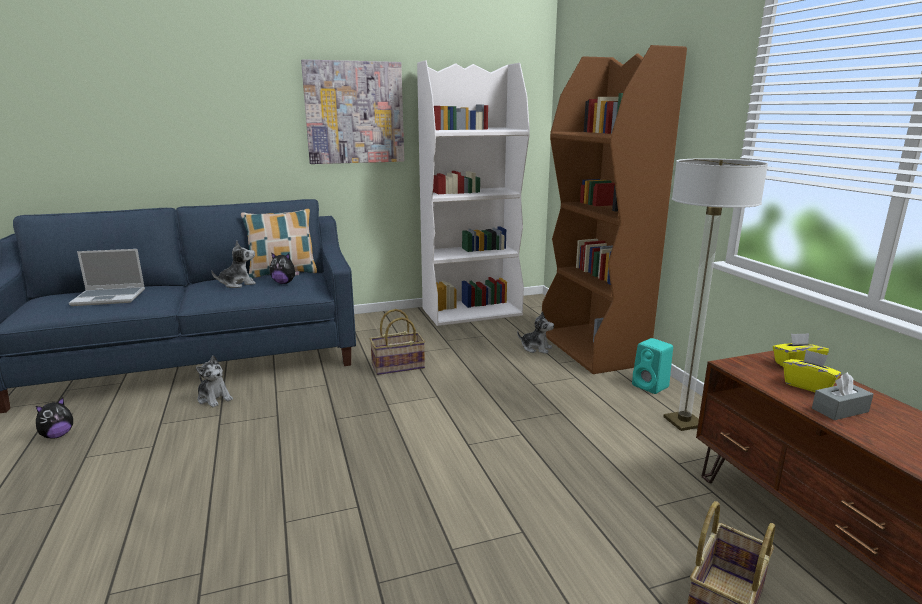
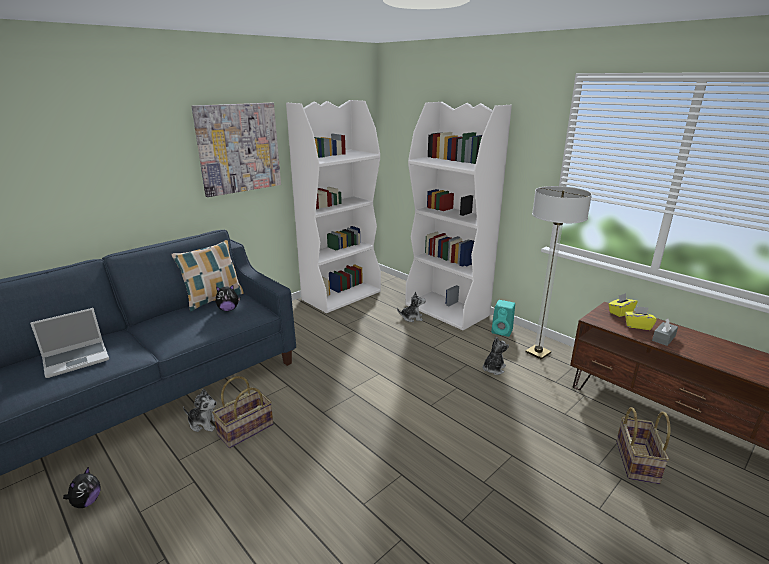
camera: 25 degrees left, 5 degrees up
plush toy [211,241,256,288] -> plush toy moved to [482,337,509,375]
basket [370,309,425,375] -> basket moved to [212,376,273,448]
brown bookcase [542,45,687,374] -> white bookcase [405,102,512,330]

